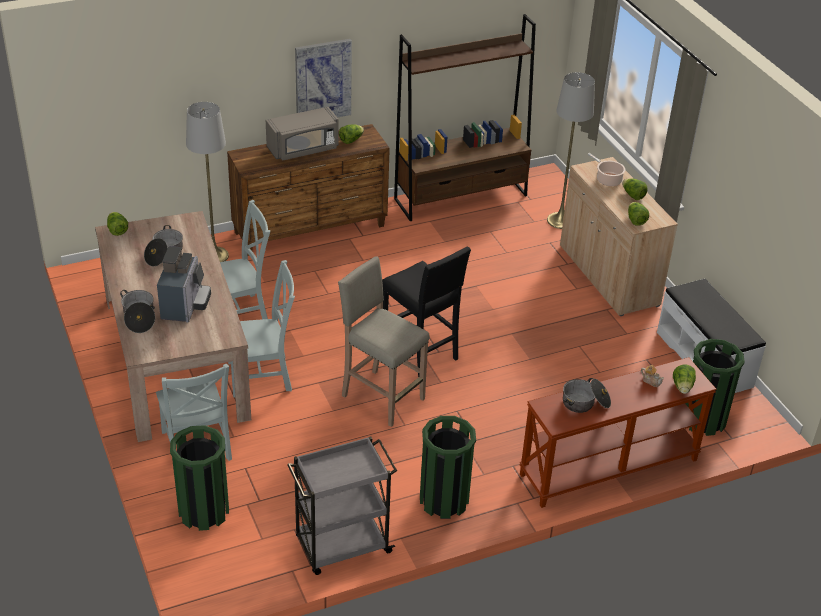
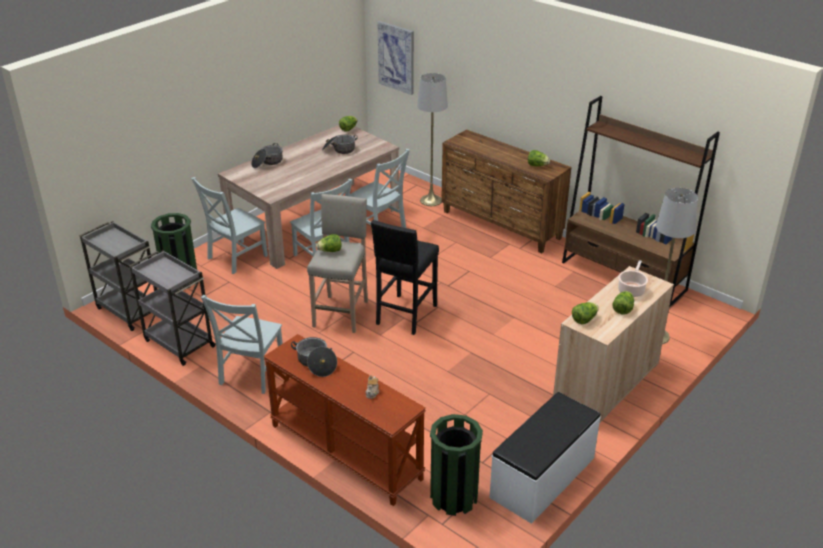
camera: 65 degrees right, 5 degrees down
coffee machine [157,246,211,322] -> none
grey microwave [266,107,339,160] -> none
picture [295,39,352,118] -> picture moved to [377,21,414,95]
green trash can [420,416,476,519] -> grey chair [201,295,283,394]
lettuce [673,365,696,394] -> lettuce moved to [316,234,342,252]
none -> grey cart [80,221,157,331]

